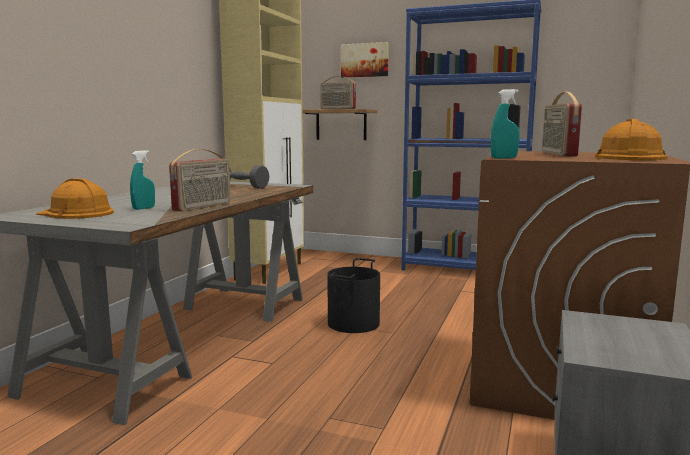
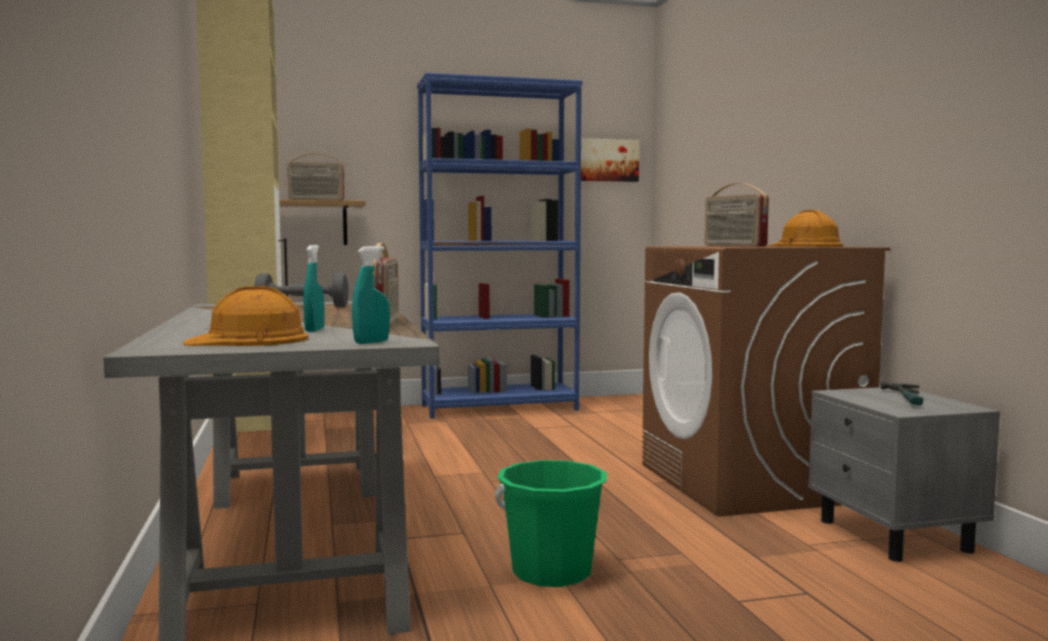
camera: 35 degrees left, 5 degrees down
black bucket [327,258,380,333] -> none
picture [341,42,389,78] -> picture moved to [581,138,639,182]
turquoise spray bottle [491,89,520,159] -> turquoise spray bottle moved to [352,246,390,344]
none -> green bucket [495,460,607,587]
none -> hammer [880,381,923,405]

